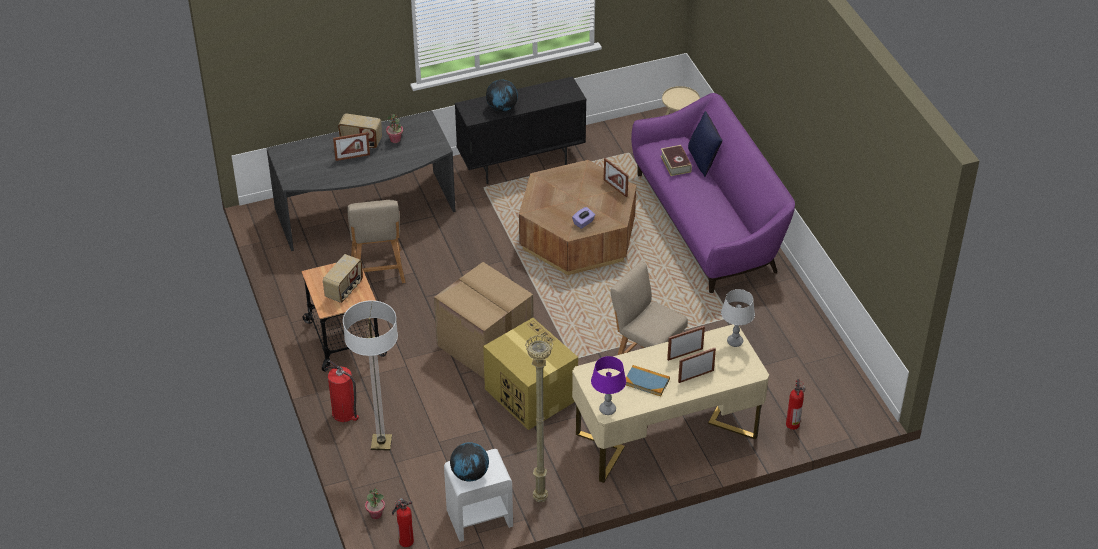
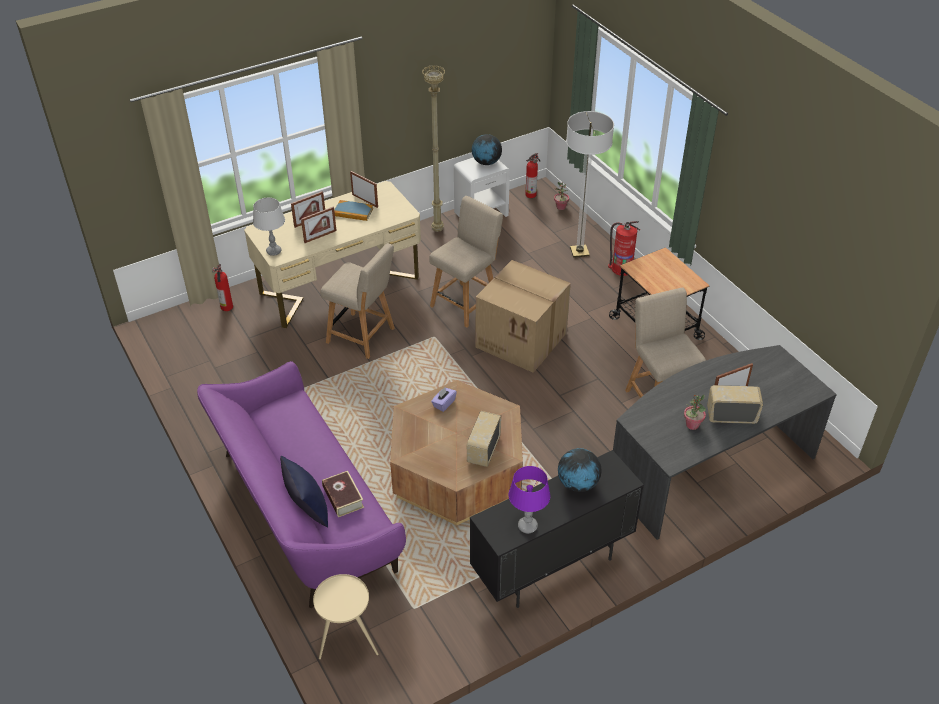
camera: 170 degrees right, 0 degrees up
radio [323,254,363,303] -> radio moved to [467,411,501,467]
cardboard box [483,318,578,430] -> beige chair [429,196,503,328]
purple table lamp [591,356,626,415] -> purple table lamp moved to [509,466,550,533]
picture frame [604,158,628,197] -> picture frame moved to [350,171,378,208]

